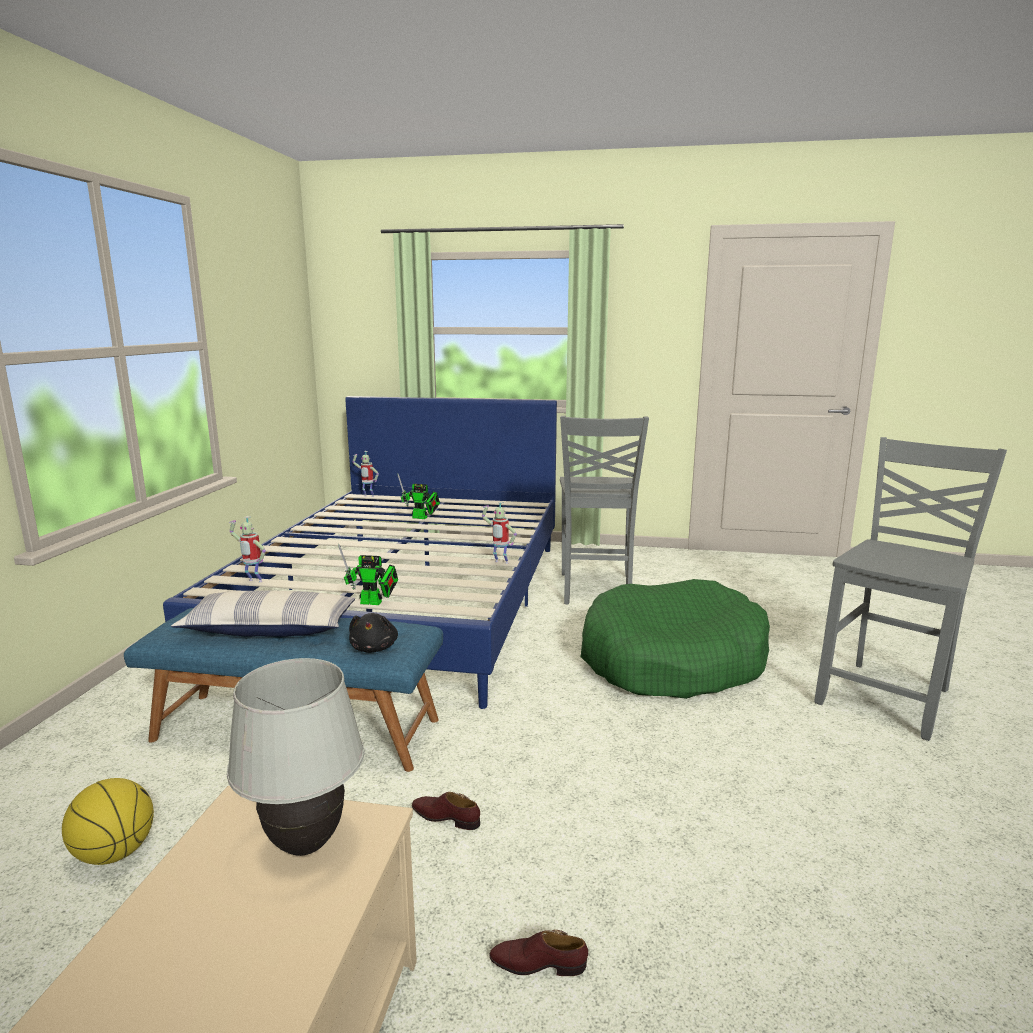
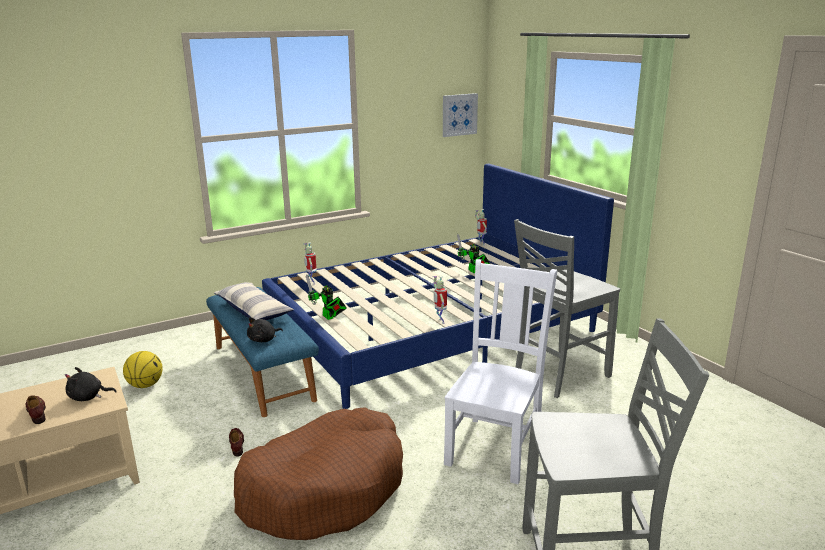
camera: 50 degrees right, 5 degrees up
white table lamp [227,658,365,856] -> black plush toy [65,367,117,401]
brown shoe [490,929,588,976] -> brown shoe moved to [26,395,46,424]
green dog bed [581,579,770,699] -> white chair [444,259,557,484]
none -> brown dog bed [234,407,403,540]
none -> picture [443,93,478,137]

